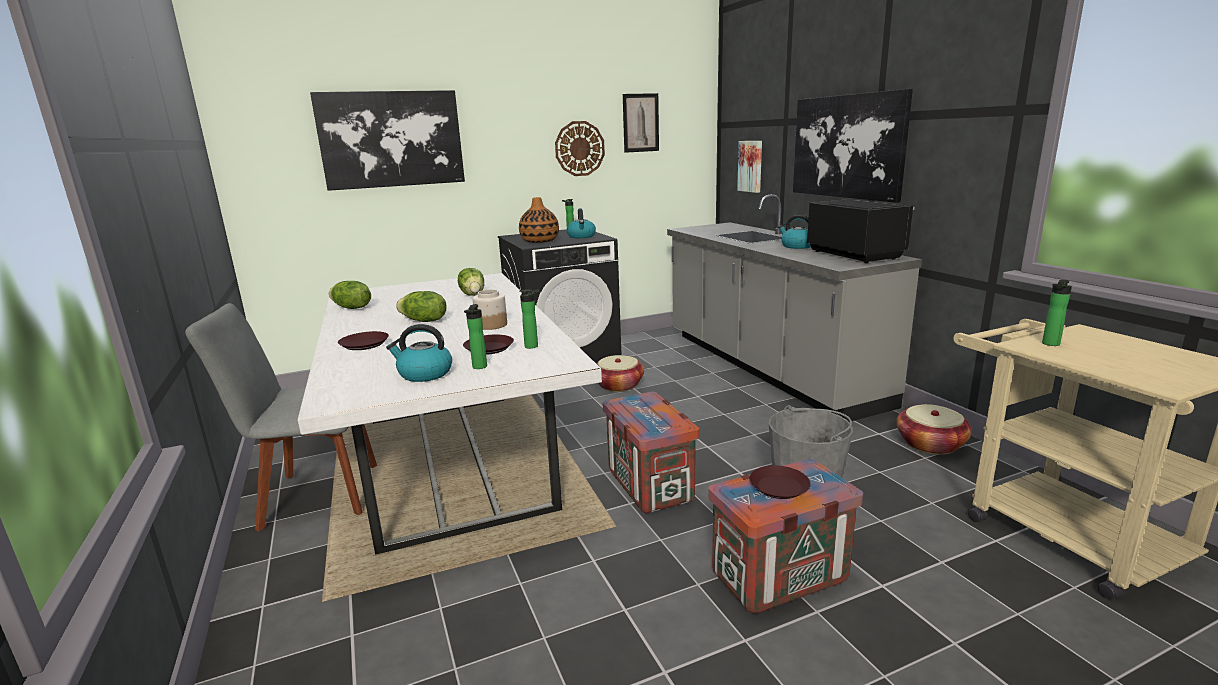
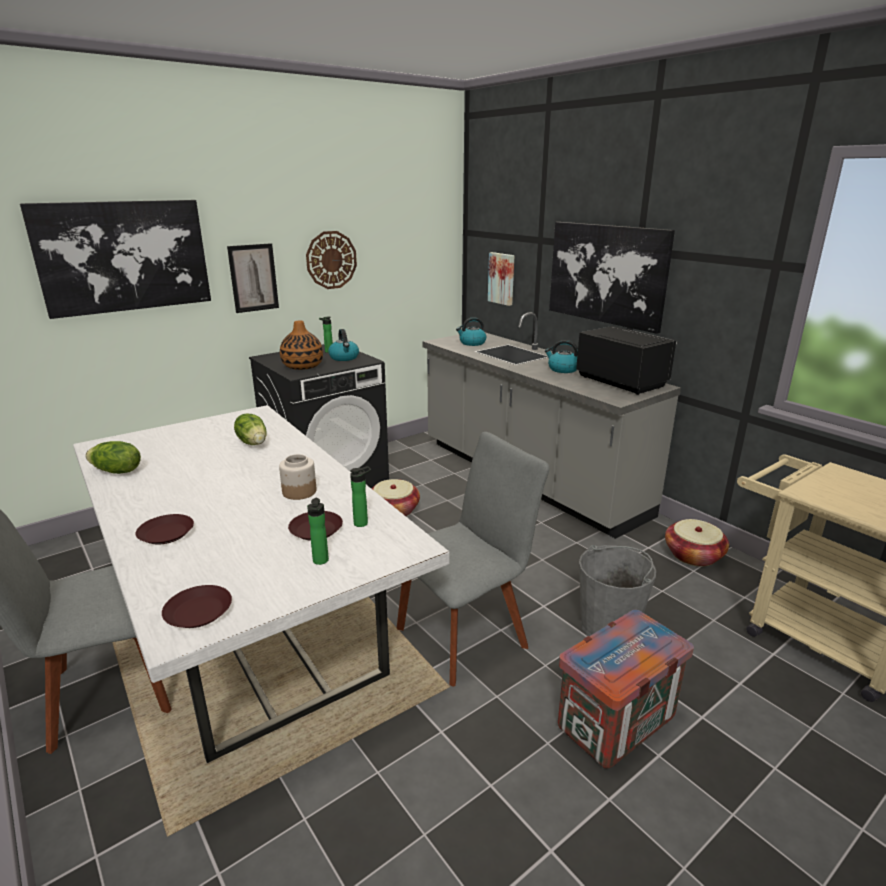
camera: 15 degrees left, 5 degrees up
kettle [386,324,452,382] -> kettle moved to [456,317,486,346]
lettuce [396,291,447,322] -> none
crate [603,392,699,513] -> grey chair [397,432,549,686]
picture [623,93,659,153] -> picture moved to [227,243,279,313]
brown plate [750,465,811,499] -> brown plate moved to [162,585,232,628]
bottle [1042,280,1072,346] -> none

